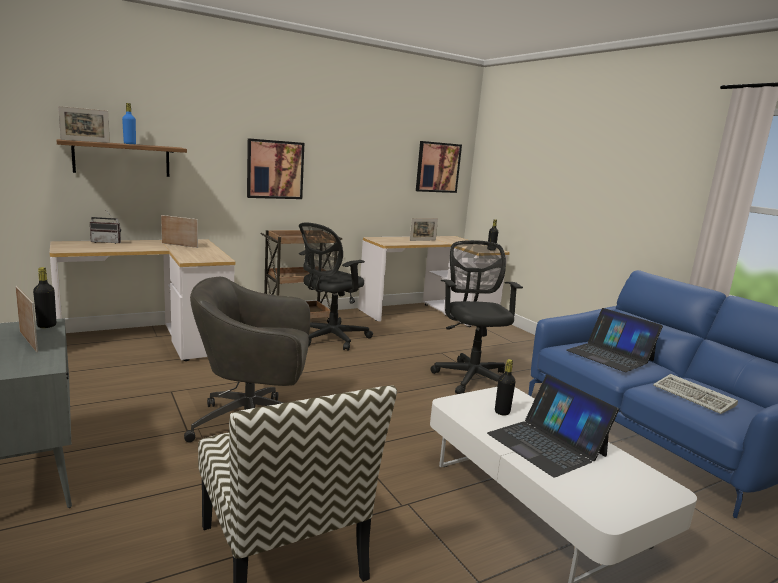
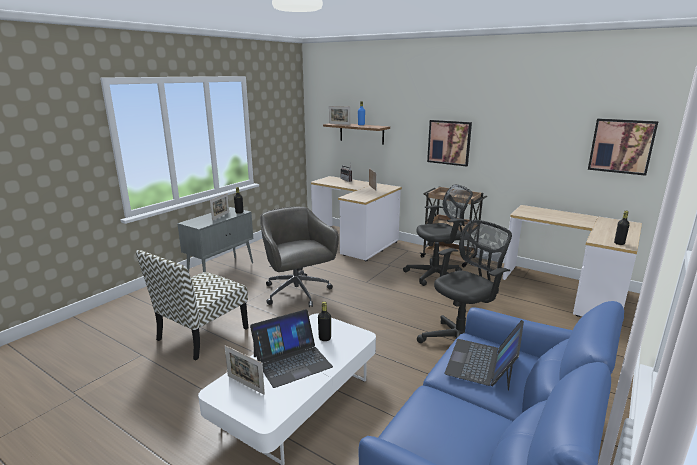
camera: 65 degrees right, 5 degrees up
black office chair [299,222,373,351] -> black office chair turned 150 degrees clockwise [403,184,473,286]
picture frame [410,218,438,241] -> picture frame moved to [225,345,265,395]
laptop [487,375,619,477] -> laptop turned 150 degrees counterclockwise [250,309,333,388]
keyboard [653,374,738,414] -> none

